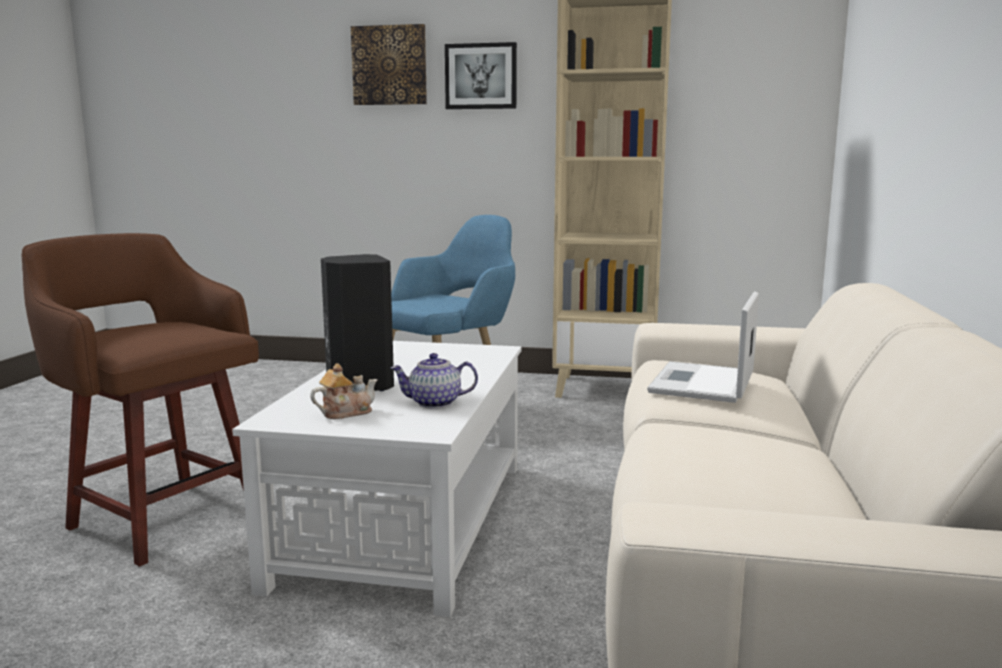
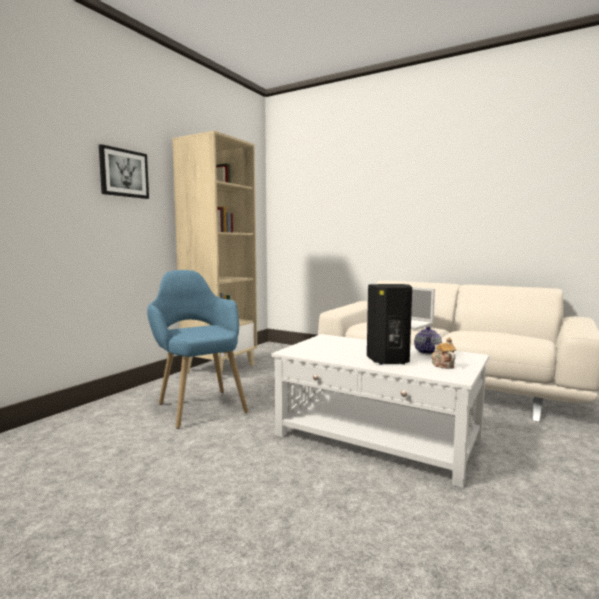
camera: 70 degrees left, 5 degrees down
brown stool [22,233,259,567] -> none
picture [351,24,427,105] -> none

